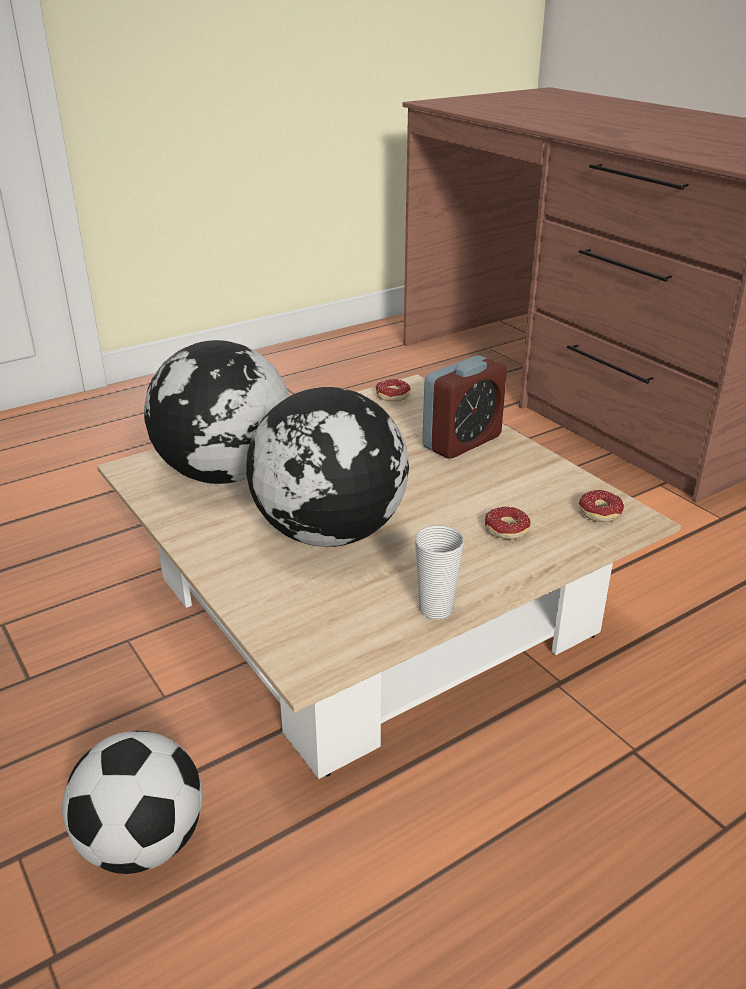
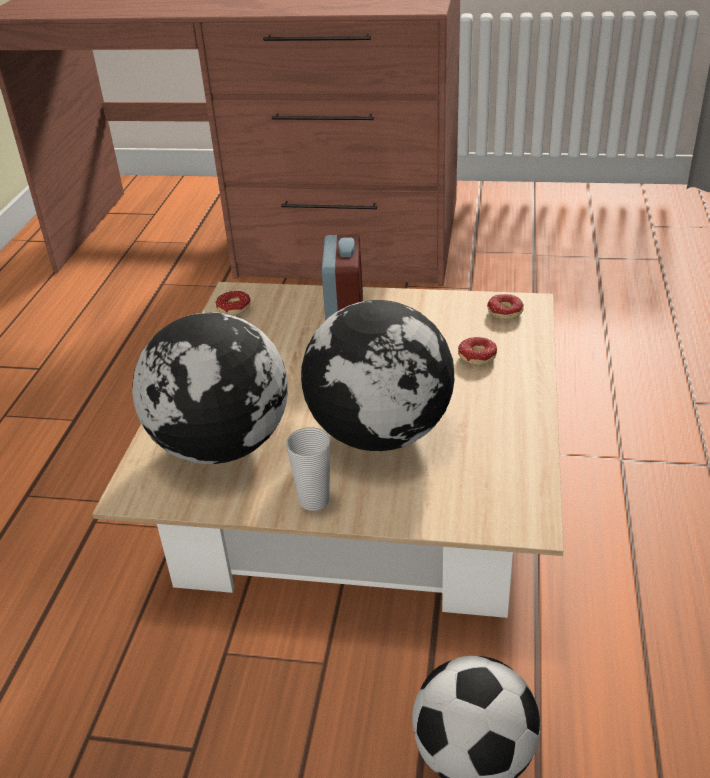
camera: 45 degrees left, 5 degrees up
cup [415,525,464,620] -> cup moved to [286,428,330,511]

